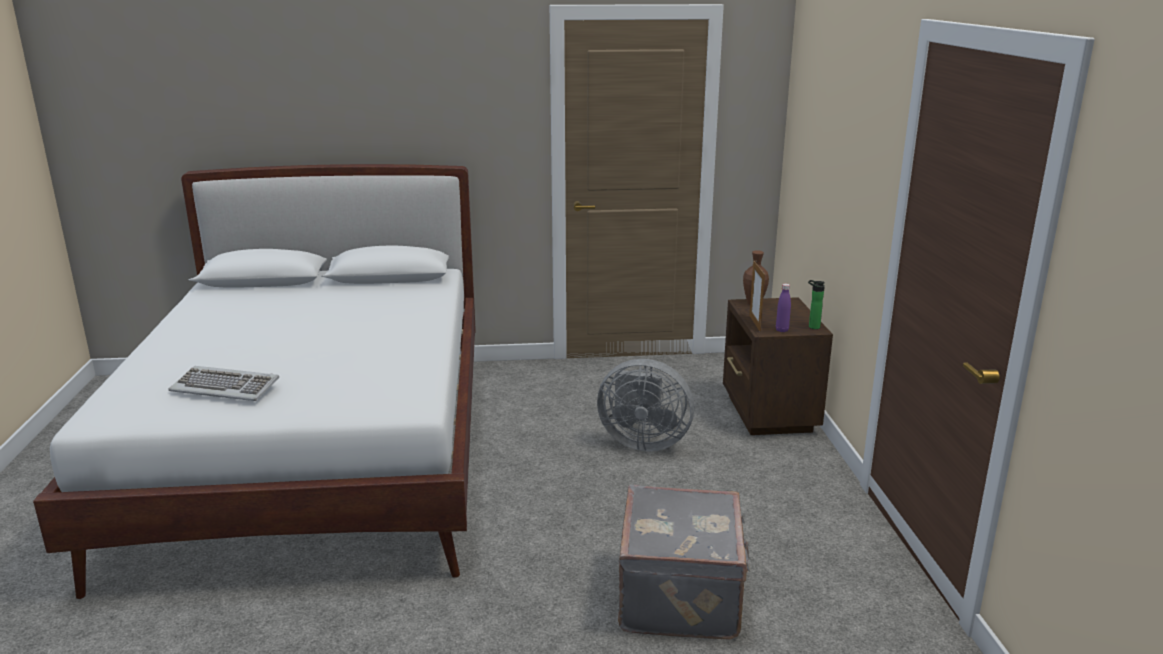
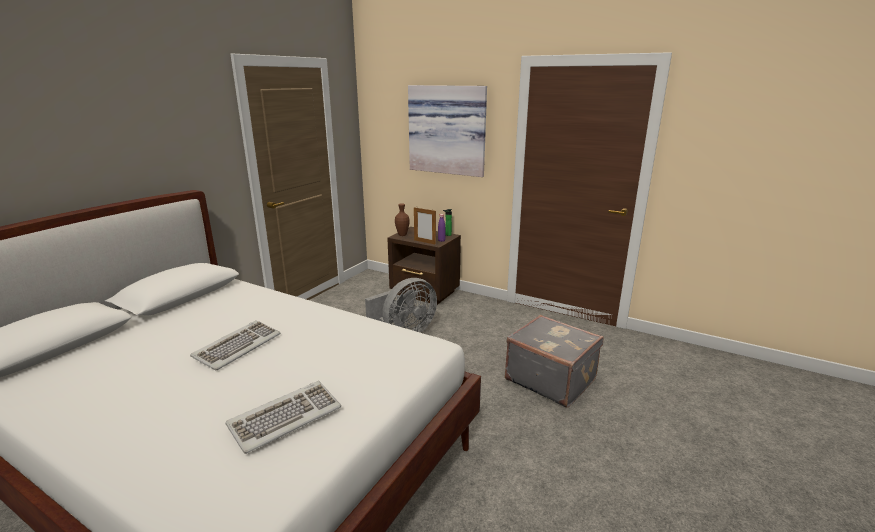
camera: 55 degrees left, 0 degrees up
none -> keyboard [190,320,281,370]
none -> picture [408,85,487,177]

